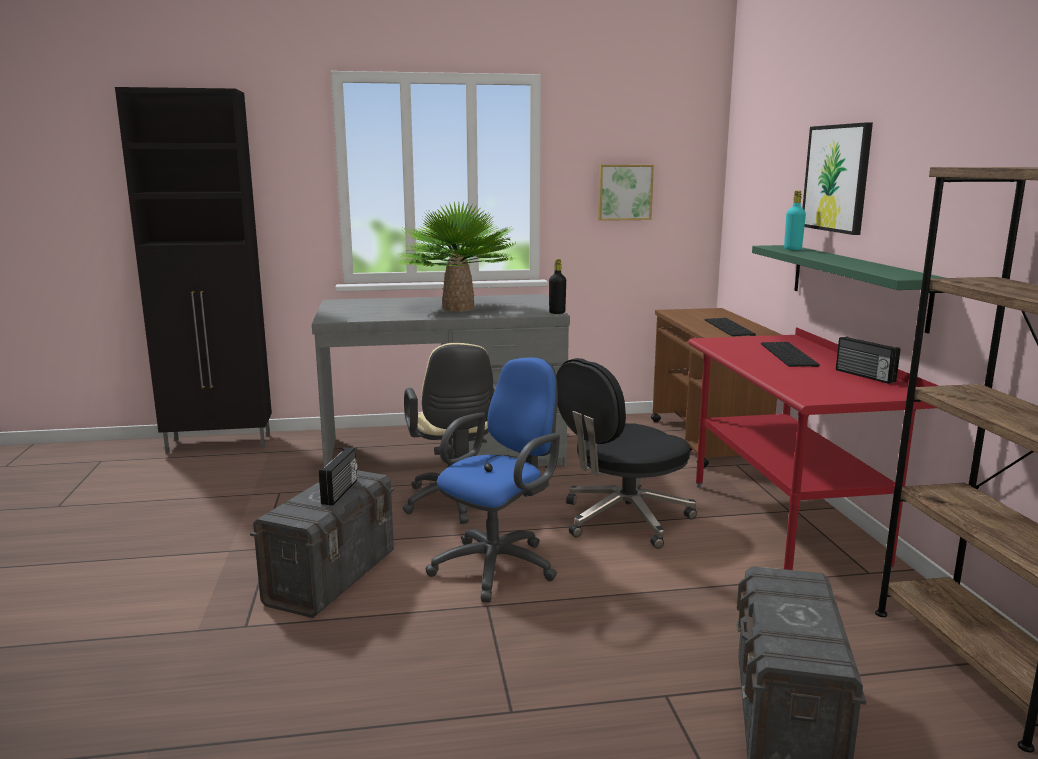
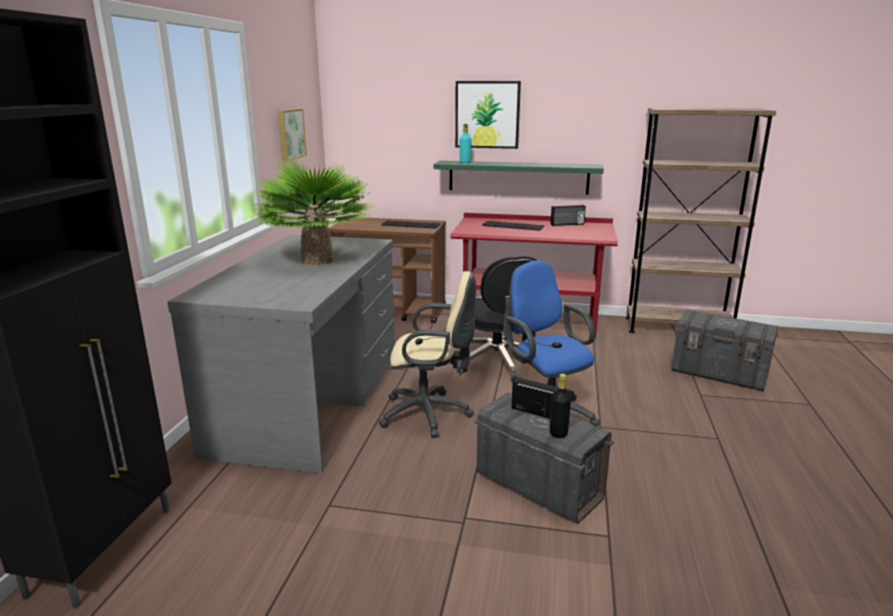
camera: 70 degrees left, 5 degrees up
black bottle [549,259,566,314] -> black bottle moved to [550,373,571,438]

